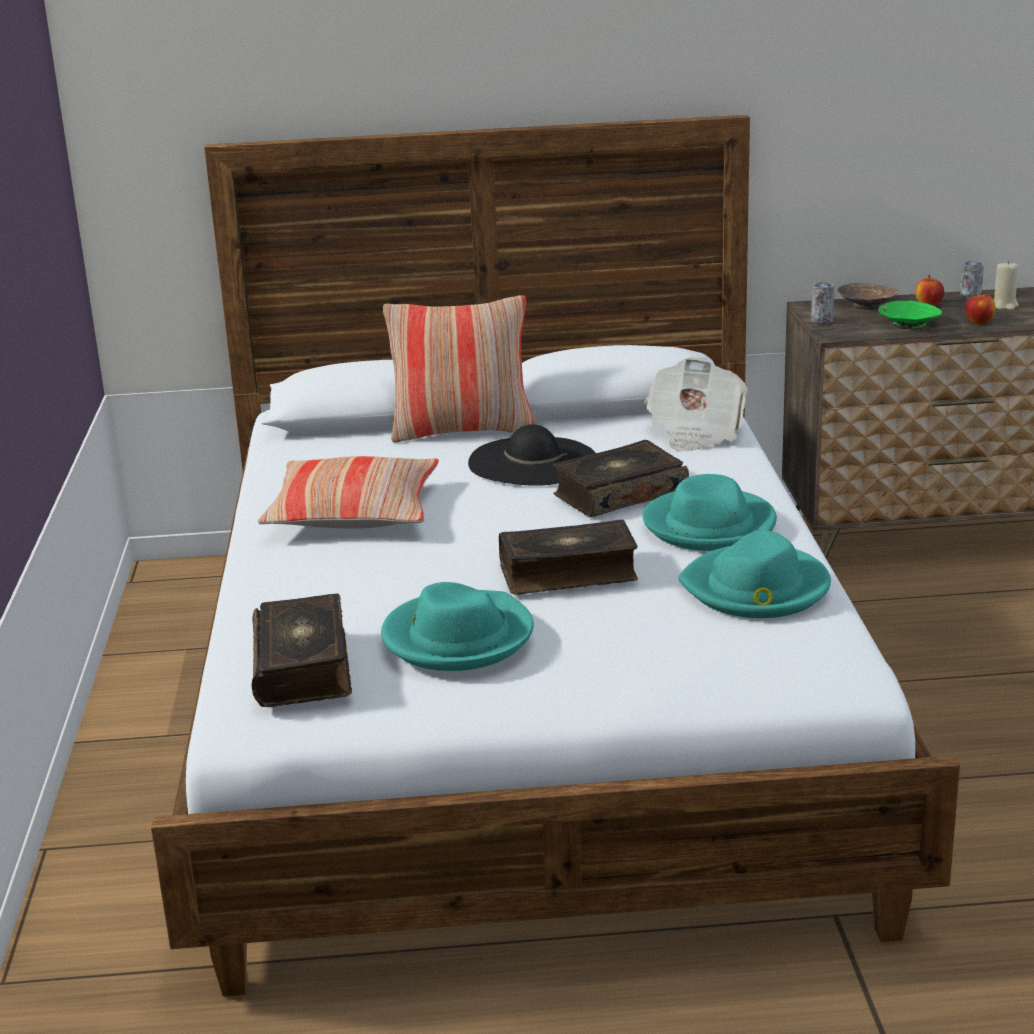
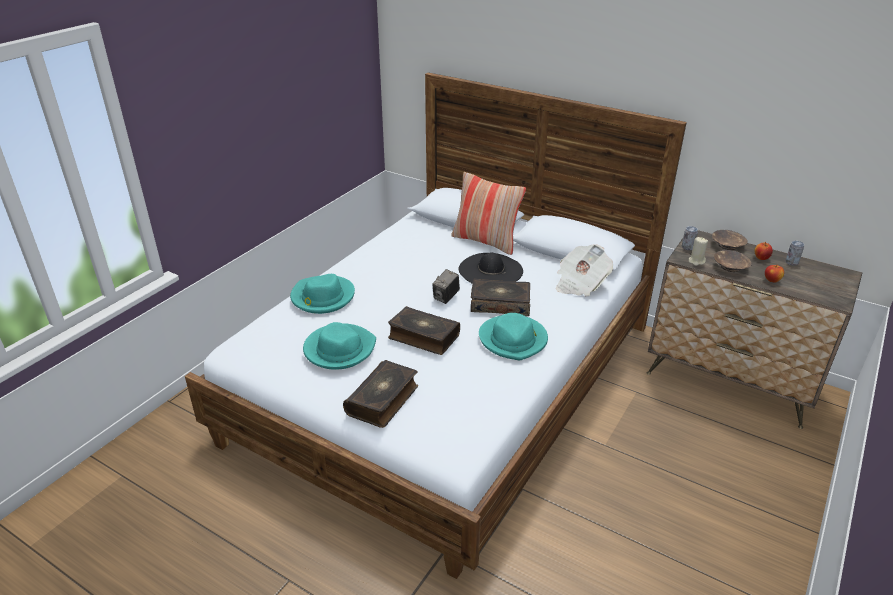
camera: 35 degrees right, 10 degrees up
book [252,594,352,707] -> book moved to [343,360,418,428]
pillow [258,456,439,528] -> none
turquoise hat [678,530,831,618] -> turquoise hat moved to [290,274,355,314]
green bowl [879,301,942,330] -> brown bowl [714,250,752,272]
beige candle [994,260,1019,310] -> beige candle moved to [689,237,708,266]
none -> camera [432,269,460,304]

